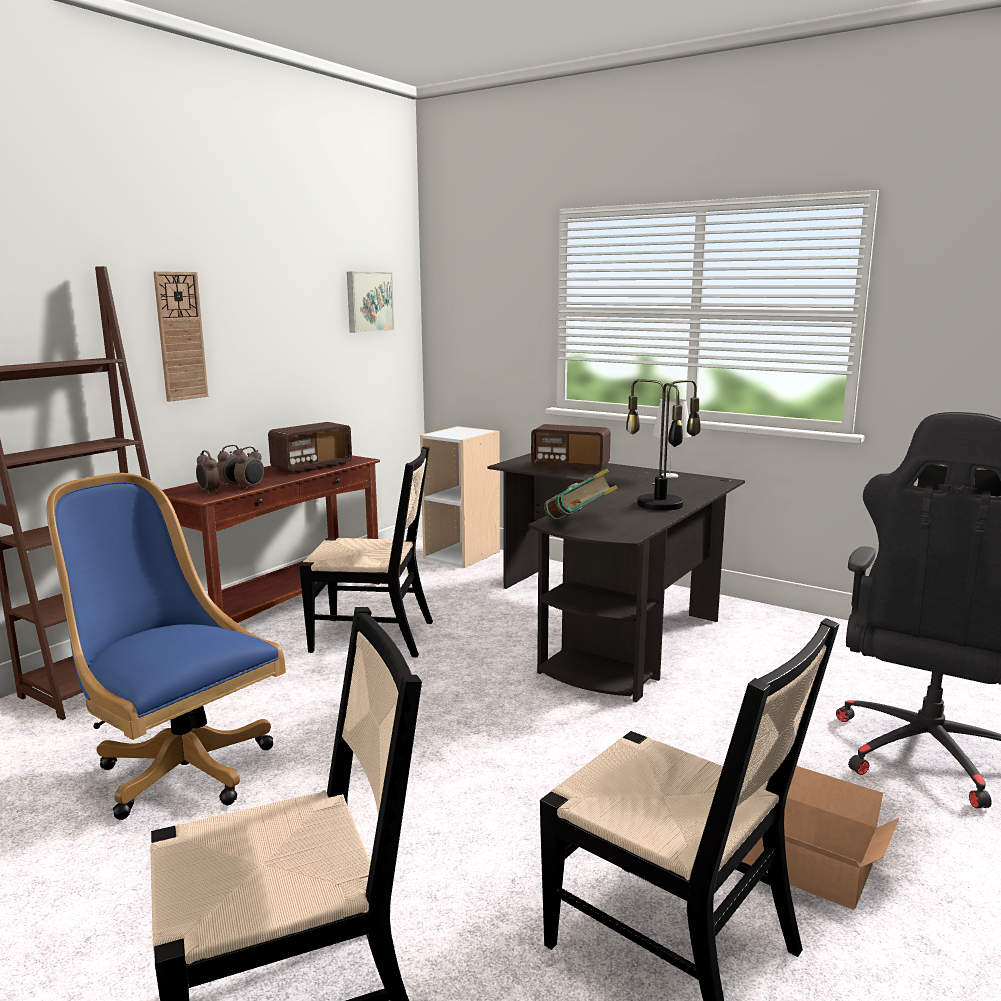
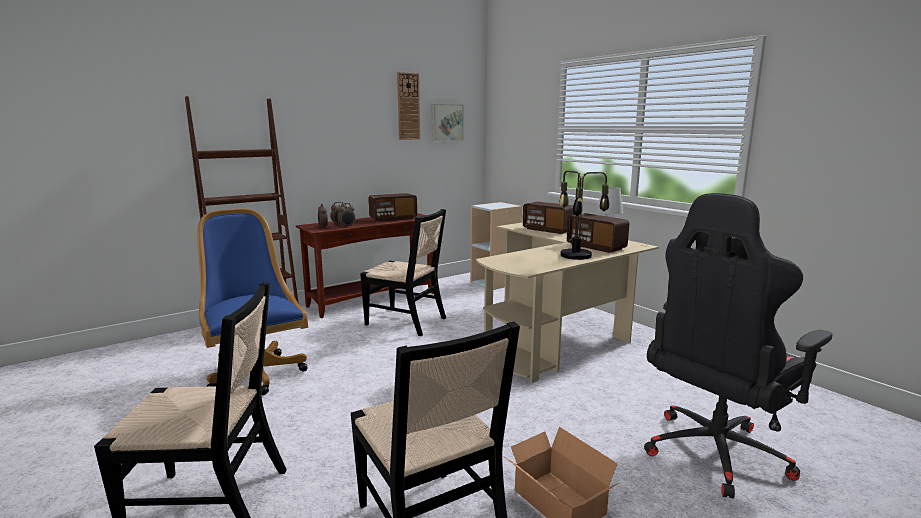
camera: 20 degrees right, 0 degrees up
wall clock [153,271,208,402] -> wall clock moved to [397,72,420,140]
black desk [487,453,745,702] -> beige desk [476,222,659,383]
book [544,469,618,520] -> none
none -> radio [567,213,629,253]

